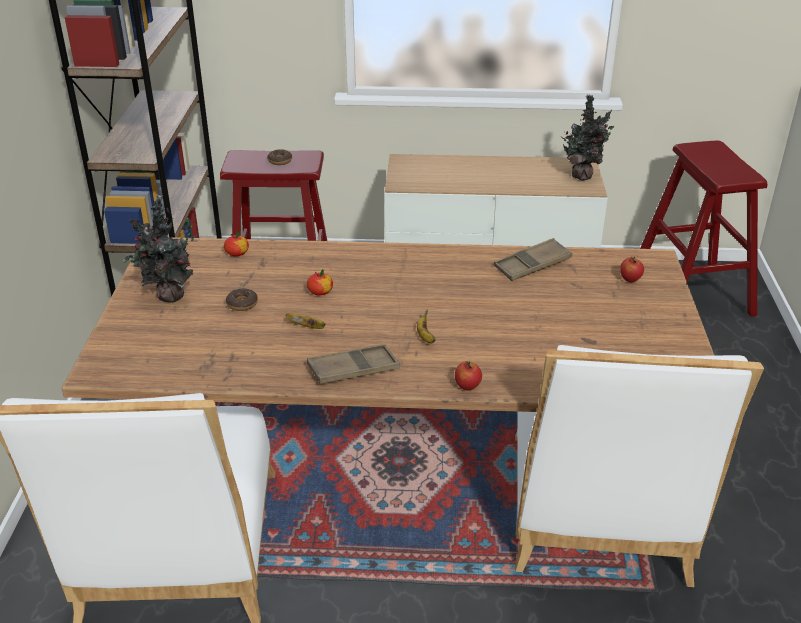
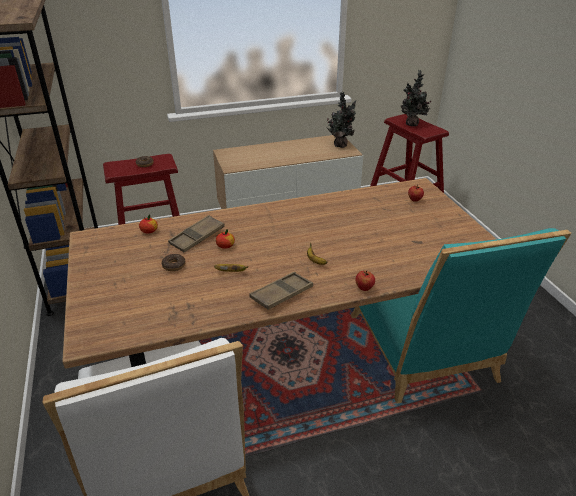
camera: 20 degrees left, 0 degrees up
potted plant [123,195,198,303] -> potted plant moved to [401,70,431,126]
brown tray [494,238,572,281] -> brown tray moved to [168,215,225,252]
white chair [515,345,764,587] -> turquoise chair [351,228,571,404]

